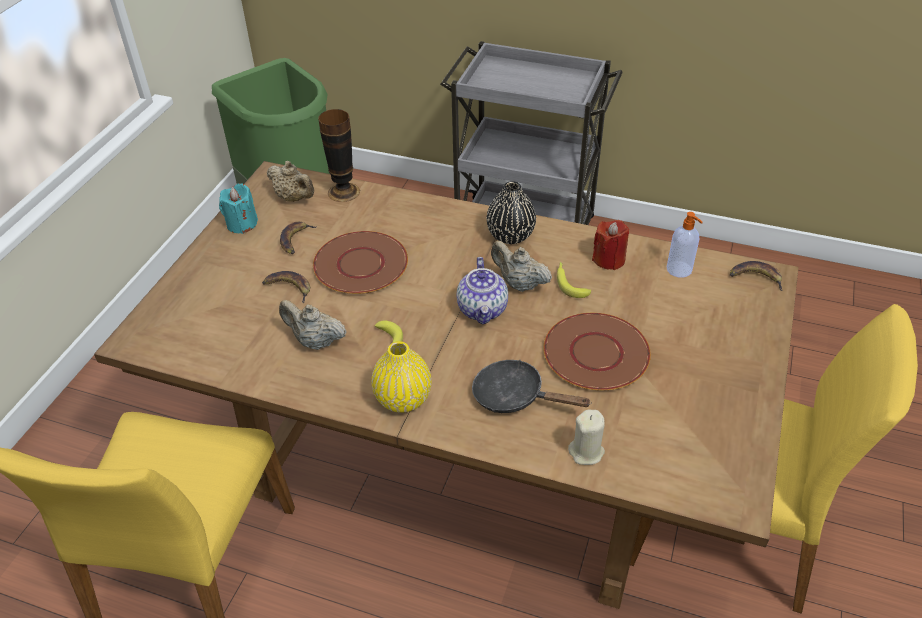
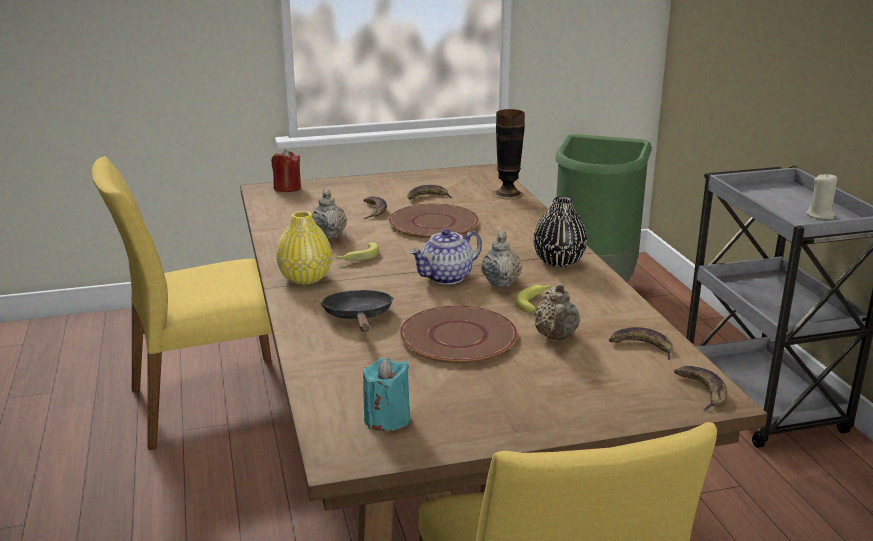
camera: 55 degrees right, 20 degrees down
turquoise candle [219,183,258,234] -> turquoise candle moved to [363,358,410,431]
beige teapot [267,161,314,202] -> beige teapot moved to [534,283,580,340]
beige candle [568,410,605,465] -> beige candle moved to [806,173,838,219]
red candle [592,220,629,270] -> red candle moved to [271,149,301,192]
soap dispenser [667,212,703,278] -> banana [609,327,673,360]

